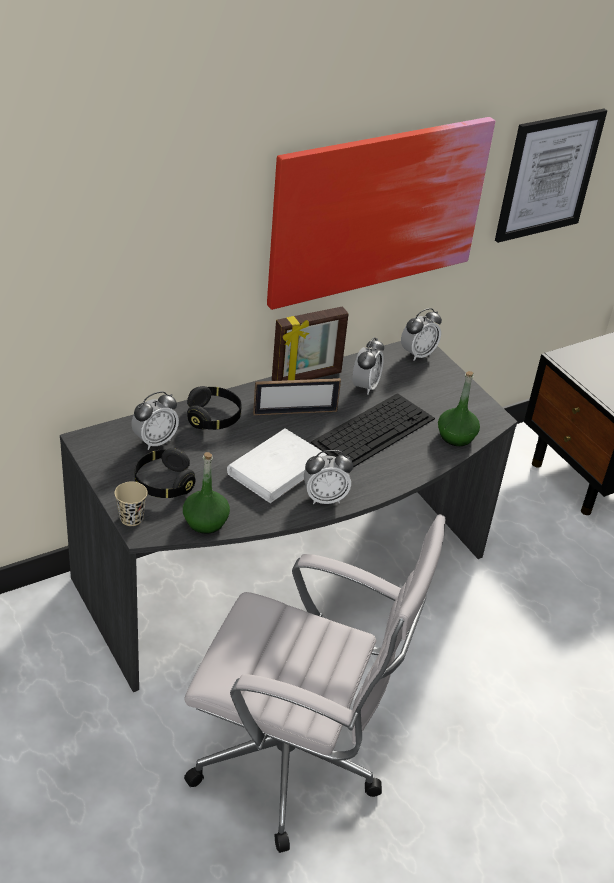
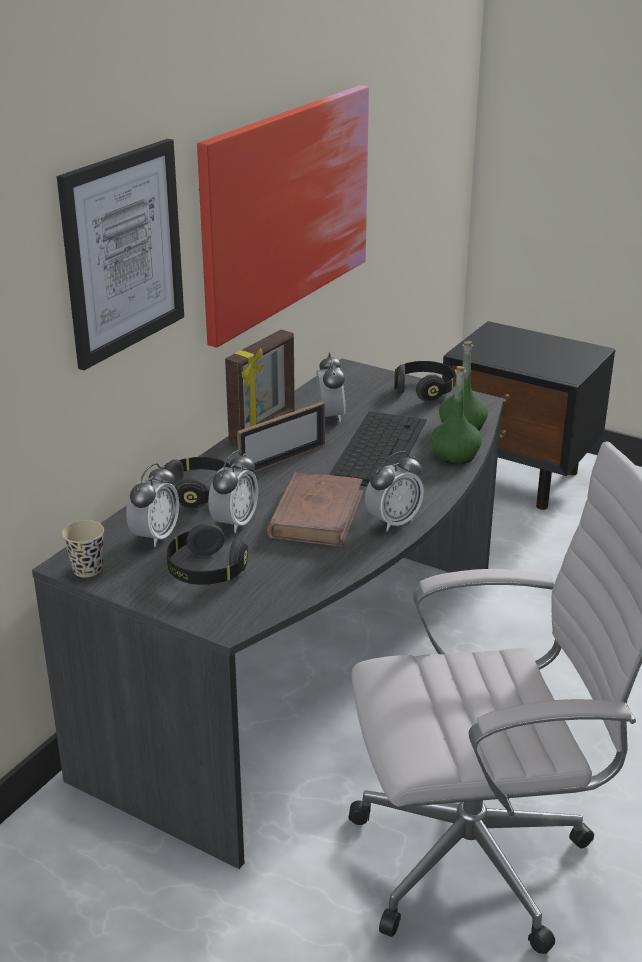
camera: 25 degrees left, 10 degrees down
beige cup [114,481,147,526] -> beige cup moved to [62,520,104,578]
green bottle [183,452,230,534] -> green bottle moved to [430,366,482,464]
white book [227,428,327,503] -> brown book [267,472,364,547]
alarm clock [401,308,442,361] -> alarm clock moved to [208,451,258,533]
picture [495,109,607,243] -> picture moved to [57,139,184,370]
none -> black headphones [394,361,455,402]

